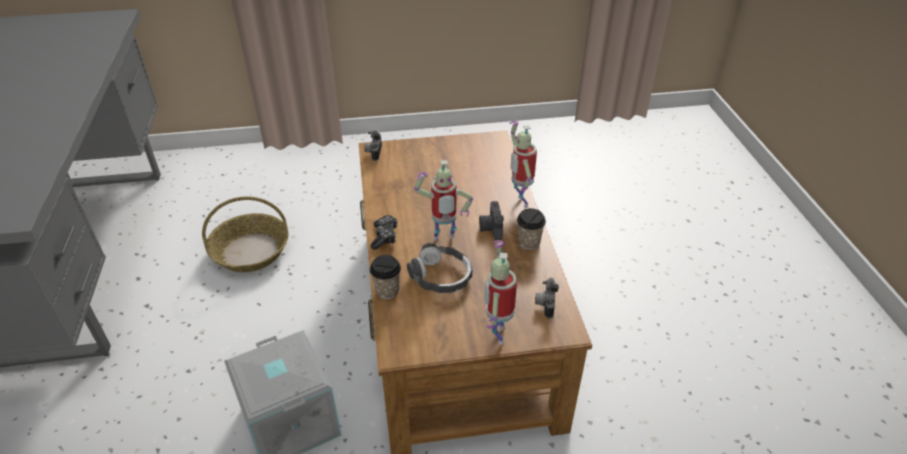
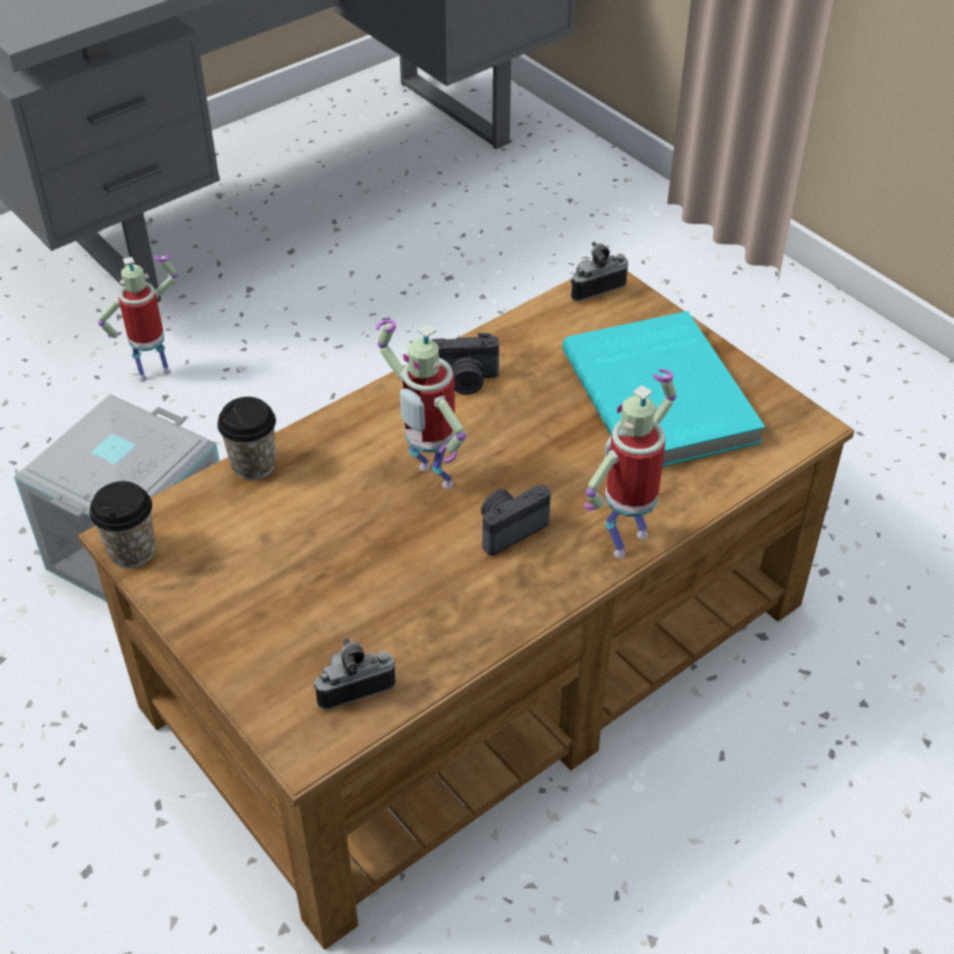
camera: 60 degrees right, 5 degrees up
basket [202,196,289,272] -> none
game controller [370,215,398,250] -> none
headphones [407,243,472,293] -> none
toy robot [485,240,517,345] -> toy robot moved to [98,253,178,381]
cup [517,208,546,250] -> cup moved to [90,481,155,568]
none -> camera [432,333,499,395]
none -> turquoise book [562,311,765,467]

